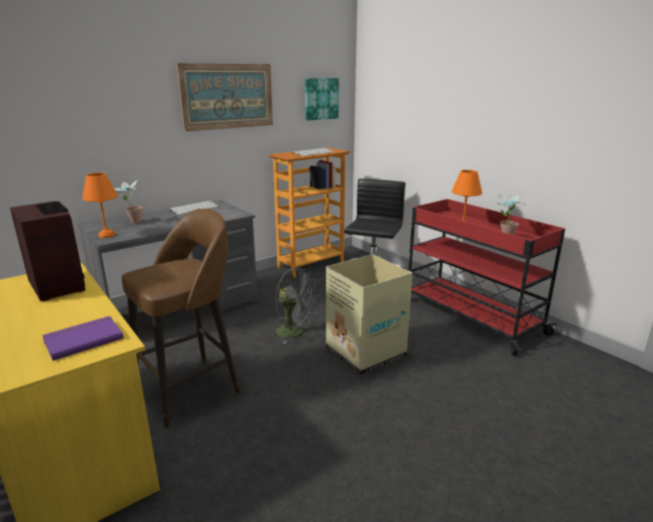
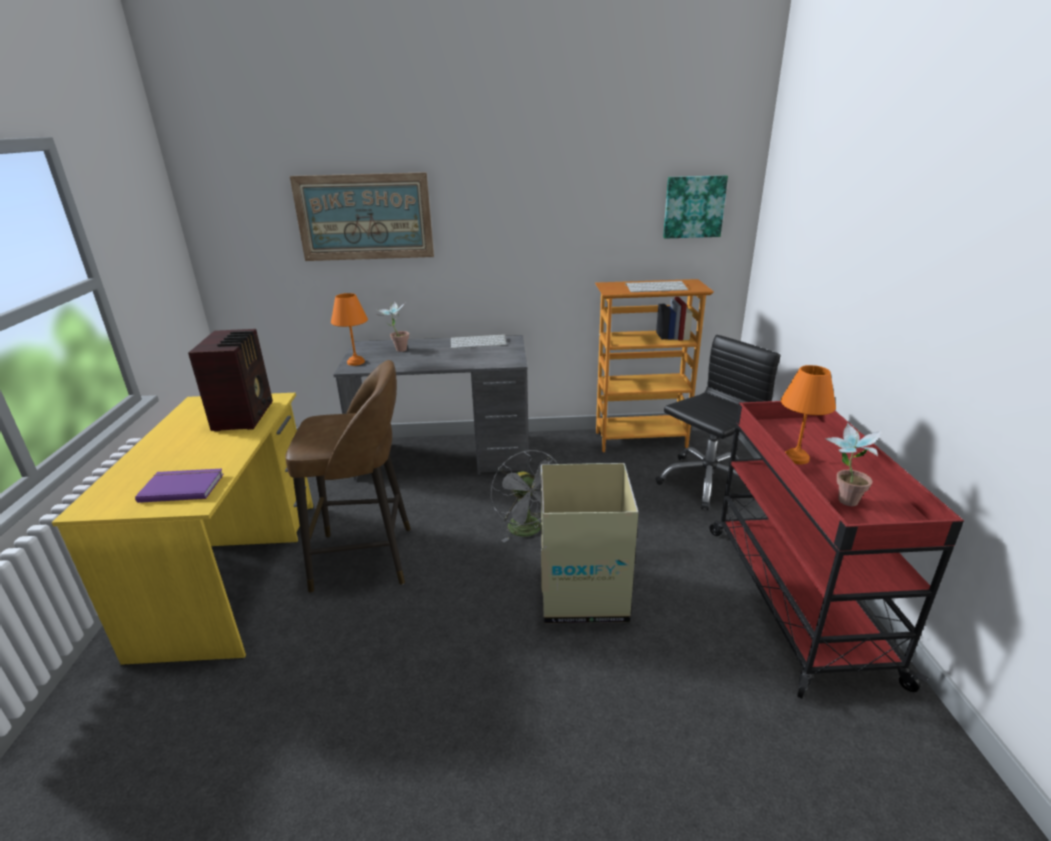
camera: 35 degrees right, 5 degrees up
picture [177,63,273,132] -> picture moved to [290,172,434,261]

